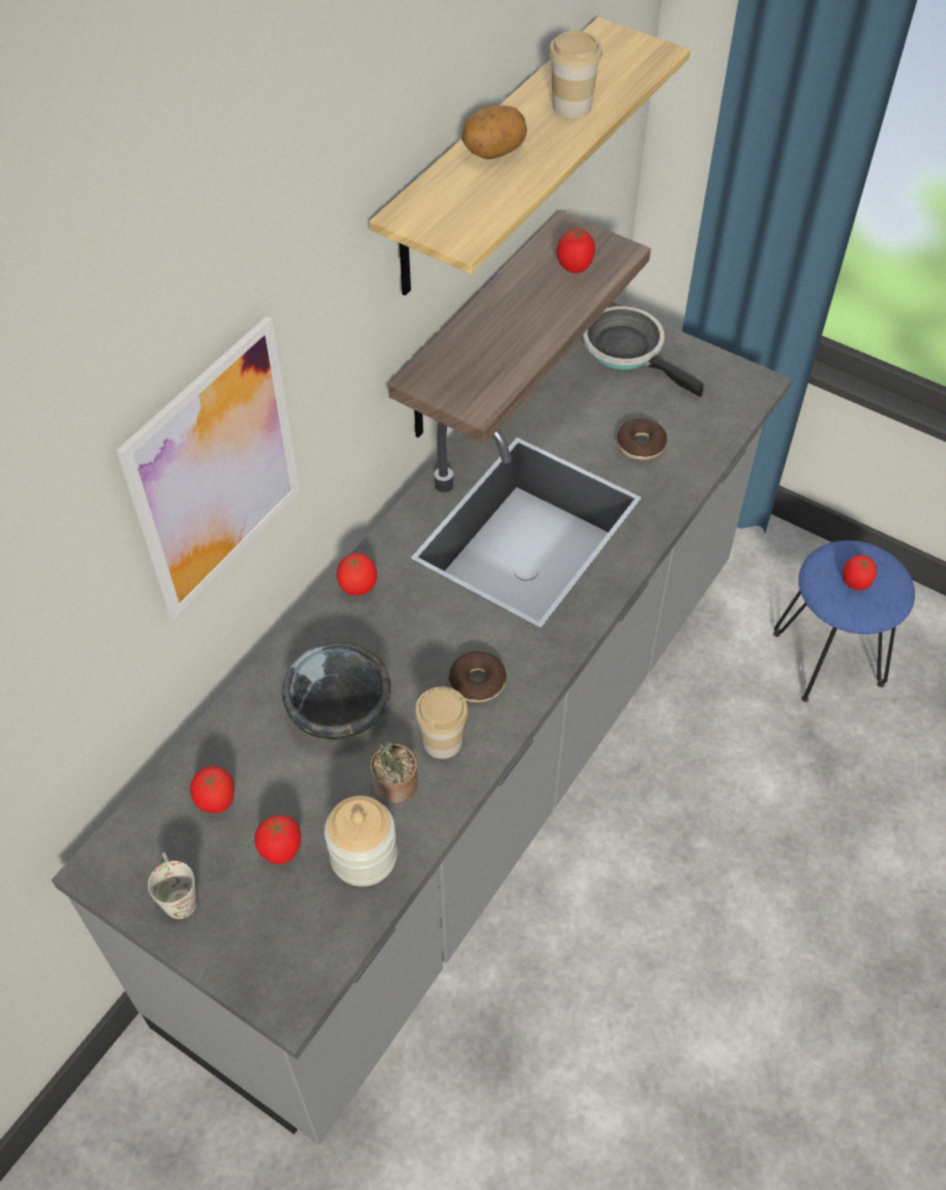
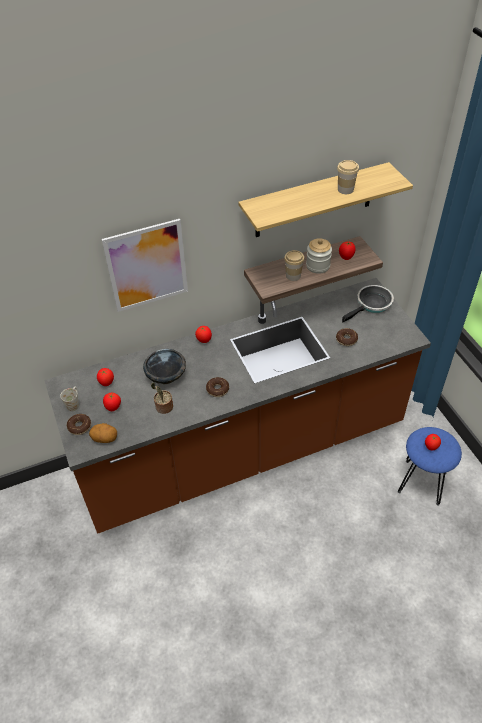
camera: 35 degrees right, 5 degrees down
grey counter [51,302,792,1145] -> brown counter [44,278,431,534]
jar [324,796,397,887] -> jar moved to [306,238,332,274]
cup [415,686,468,759] -> cup moved to [284,250,305,281]
potato [462,105,527,159] -> potato moved to [89,423,117,443]
frying pan [583,306,704,398] -> frying pan turned 60 degrees clockwise [342,285,394,322]
none -> donut [67,414,91,435]

